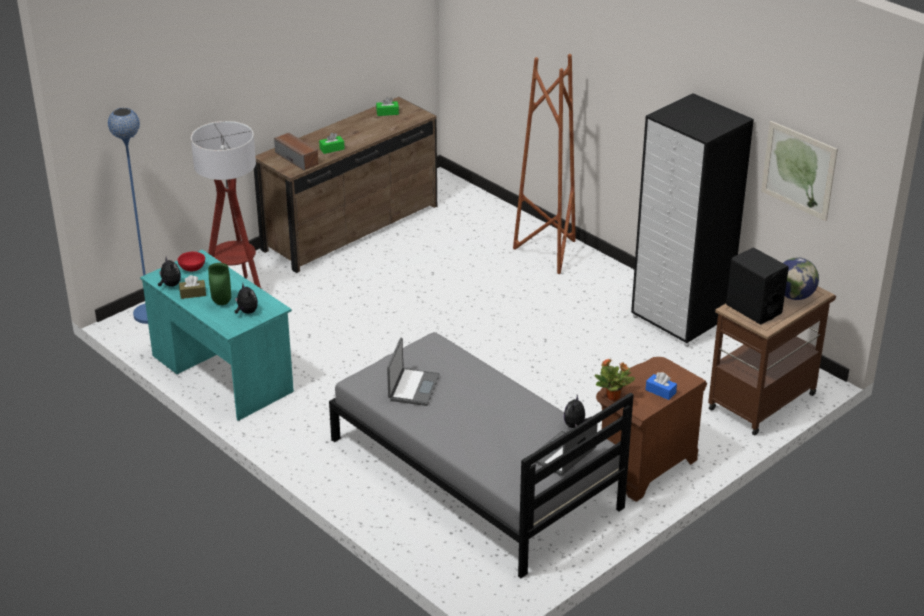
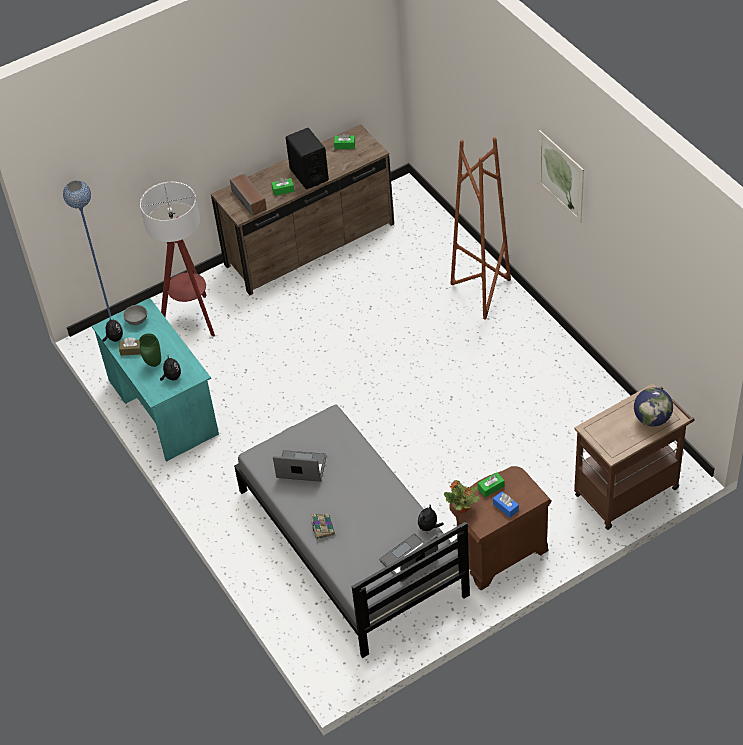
camera: 15 degrees right, 15 degrees up
red bowl [178,252,205,271] -> grey bowl [123,305,147,325]
laptop [387,338,440,406] -> laptop turned 105 degrees counterclockwise [273,450,326,482]
wardrobe [631,93,754,347] -> none
black speaker [726,247,789,325] -> black speaker moved to [286,128,329,189]
picture [761,121,838,221] -> picture moved to [538,130,584,223]
none -> book [311,514,335,540]
none -> green tissue box [478,472,504,497]

